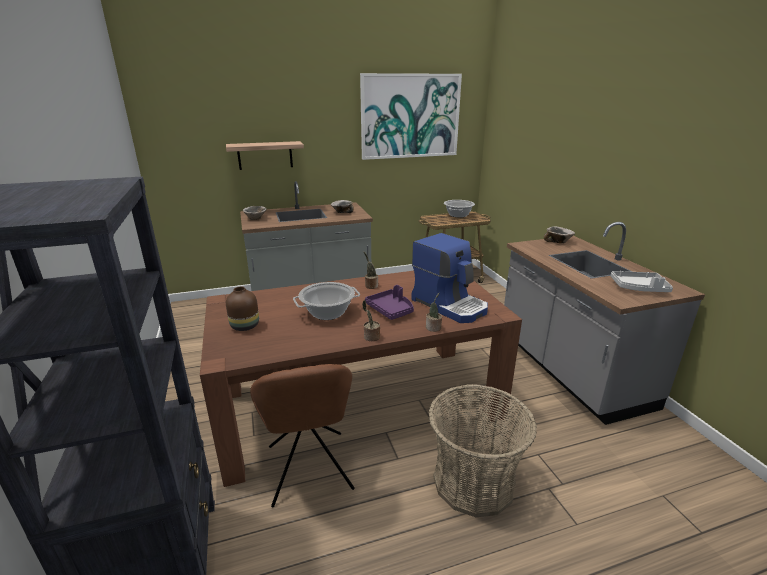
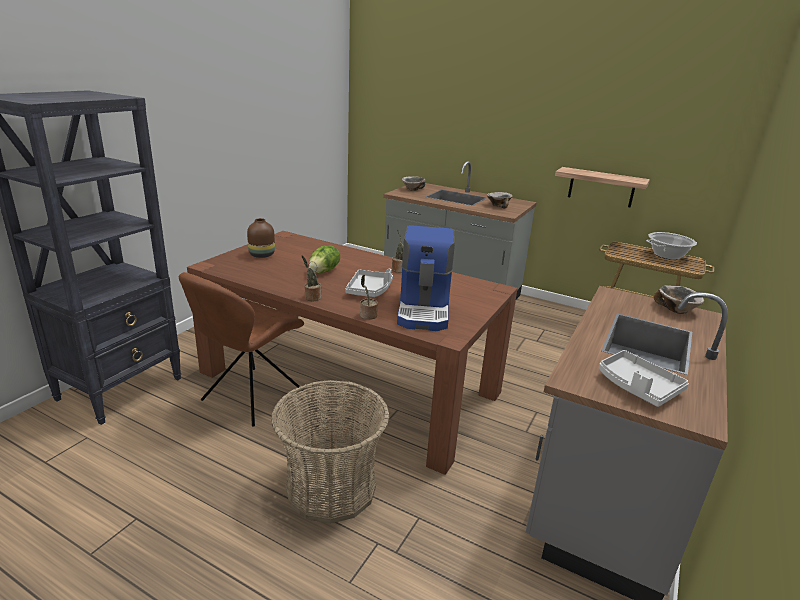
camera: 45 degrees right, 0 degrees up
shelf [226,141,304,170] -> shelf moved to [555,167,650,208]
cooking pot [293,282,360,320] -> lettuce [309,245,340,273]
picture [360,73,462,160] -> none
purple tray [365,285,414,320] -> grey tray [345,269,393,297]

